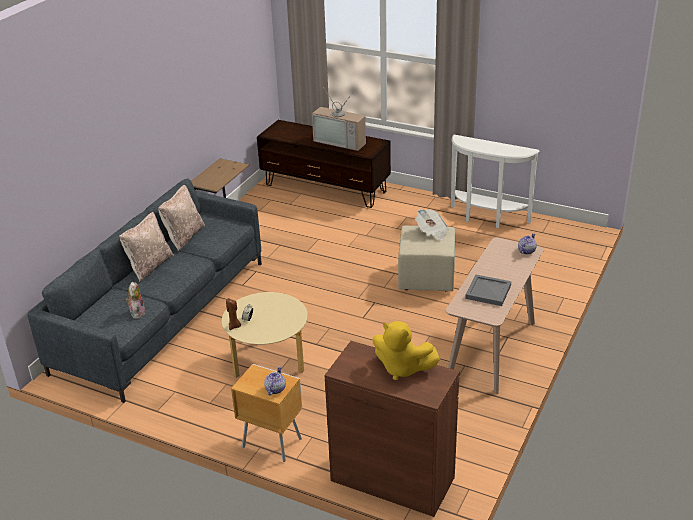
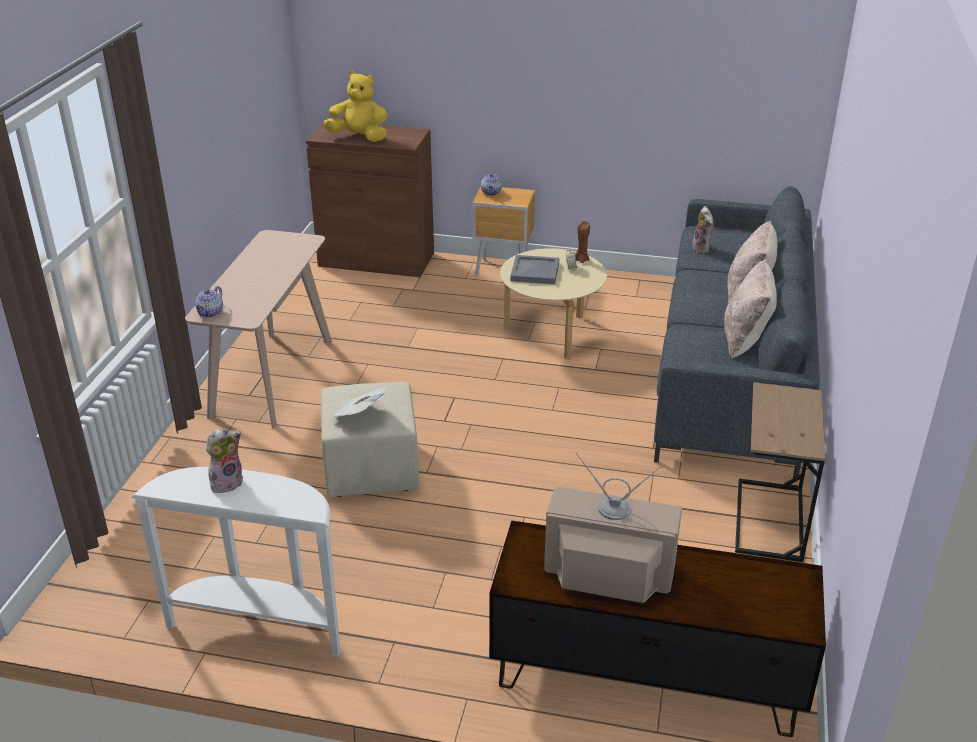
camera: 165 degrees right, 0 degrees up
grey tray [465,275,511,306] -> grey tray moved to [510,255,559,284]
none -> plush toy [206,427,243,495]

